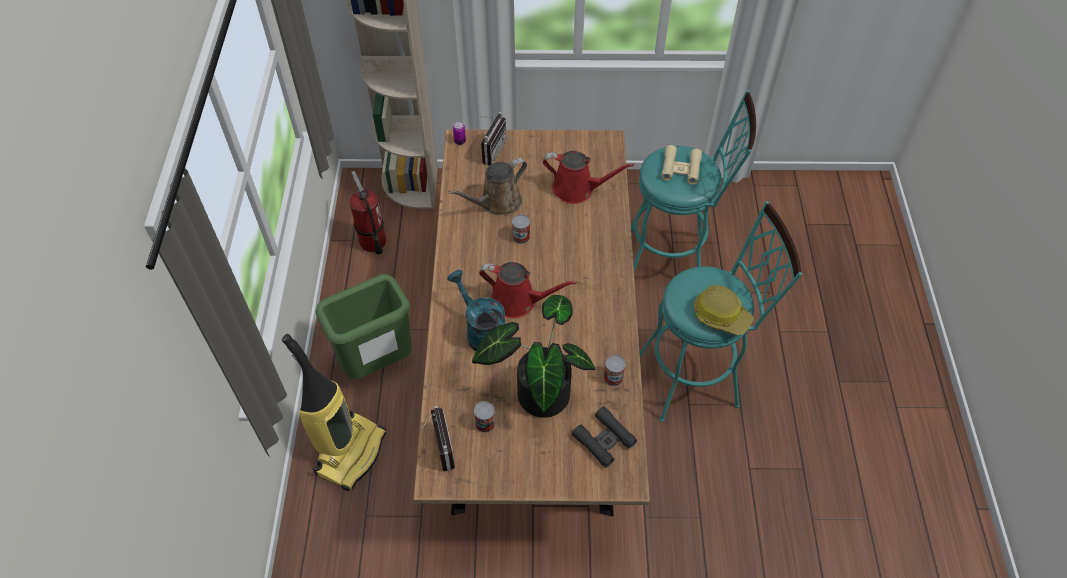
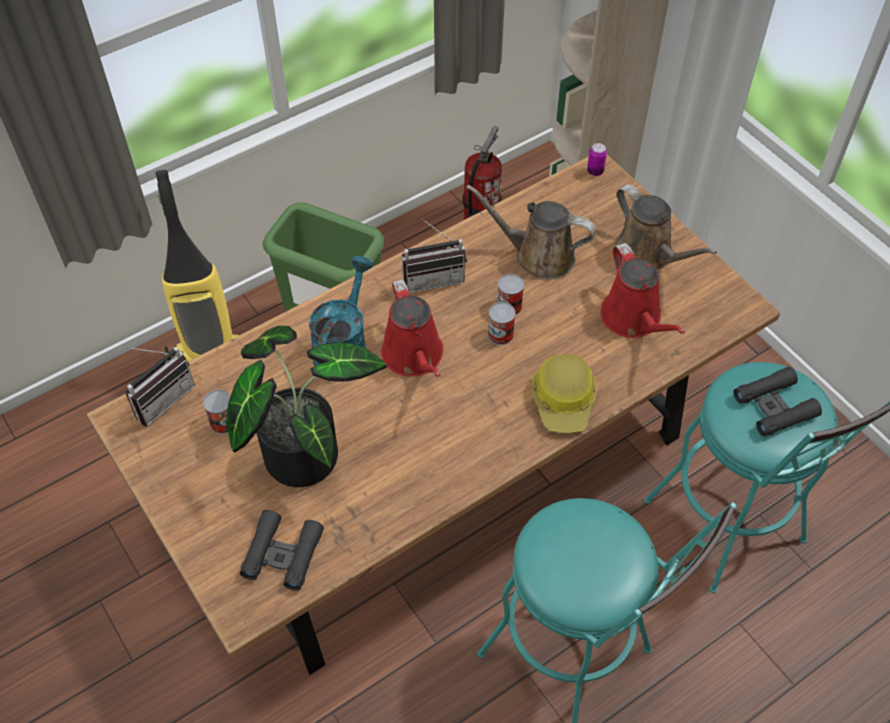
camera: 55 degrees right, 0 degrees up
radio [478,112,507,166] -> radio moved to [402,218,467,293]
can [604,355,625,386] -> can moved to [488,302,515,345]
beige binoculars [662,145,702,184] -> black binoculars [734,367,822,436]
hard hat [694,285,754,335] -> hard hat moved to [532,353,596,433]
none -> brown watering can [614,184,717,270]

